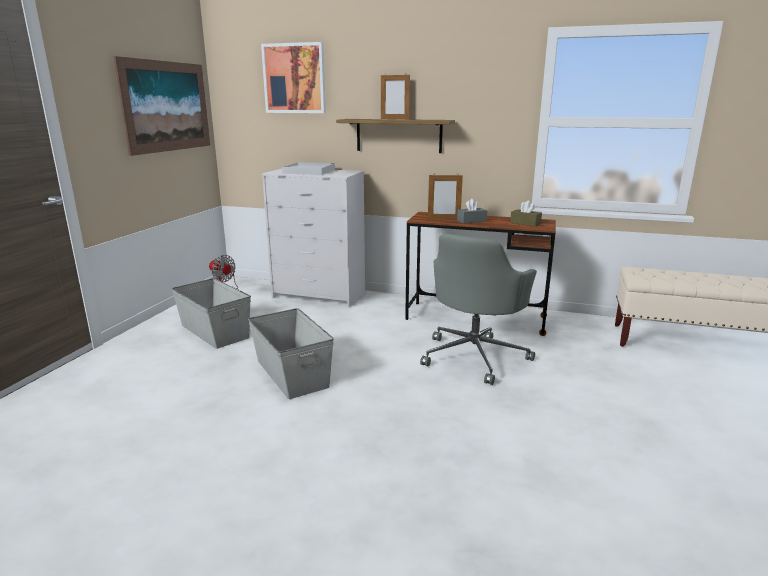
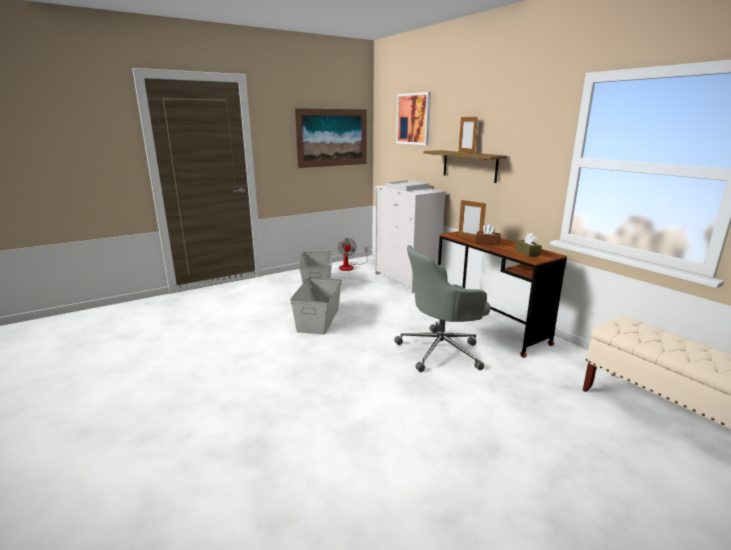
camera: 40 degrees right, 0 degrees up
grey tissue box [457,199,487,224] -> brown tissue box [475,224,501,246]

